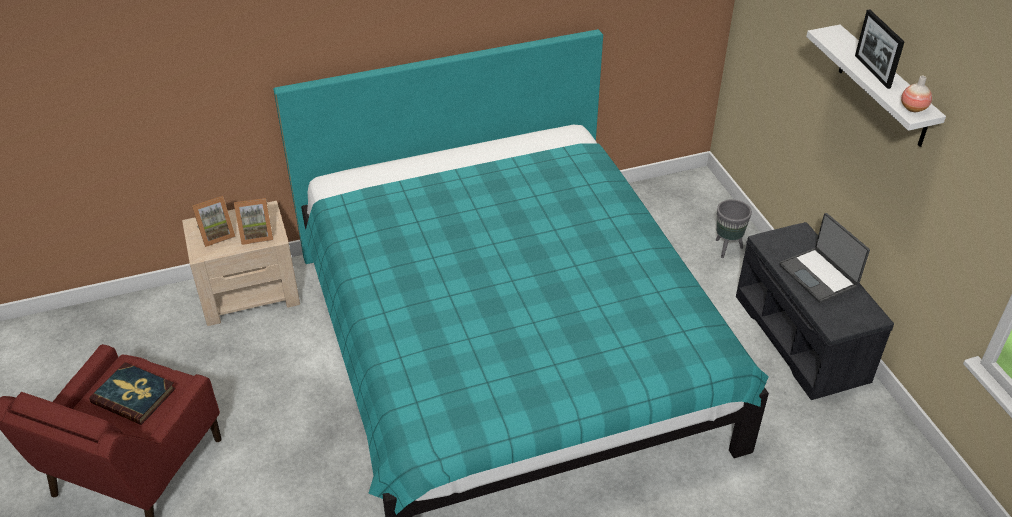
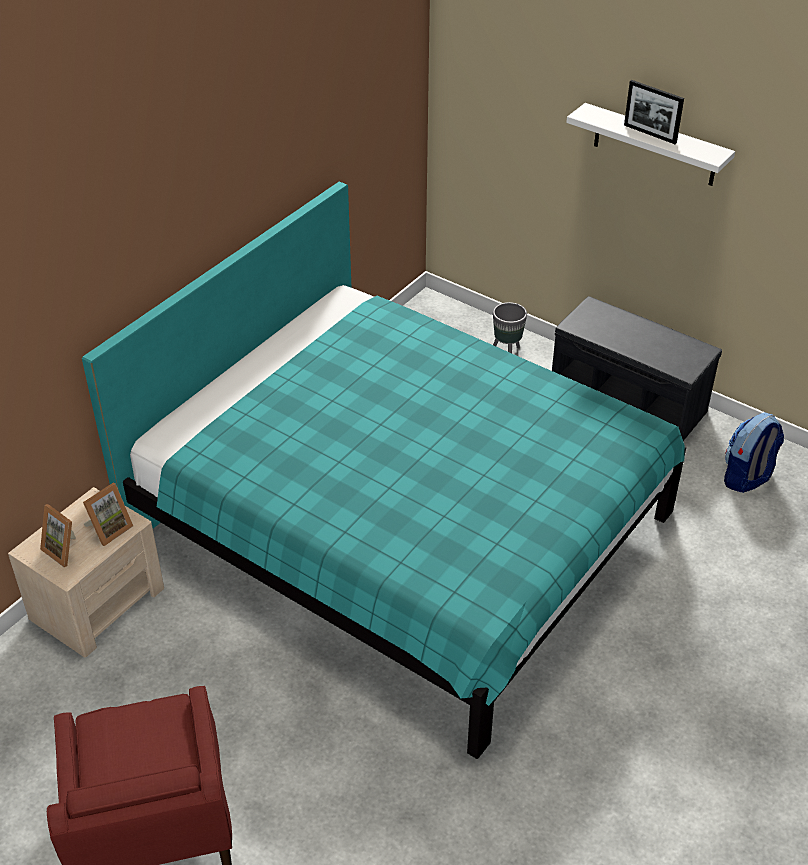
camera: 35 degrees left, 0 degrees up
book [89,362,176,425] -> none
picture frame [192,196,236,247] -> picture frame turned 105 degrees clockwise [40,504,76,567]
laptop [779,213,870,303] -> none
vase [901,76,932,112] -> none
none -> backpack [724,412,784,493]

